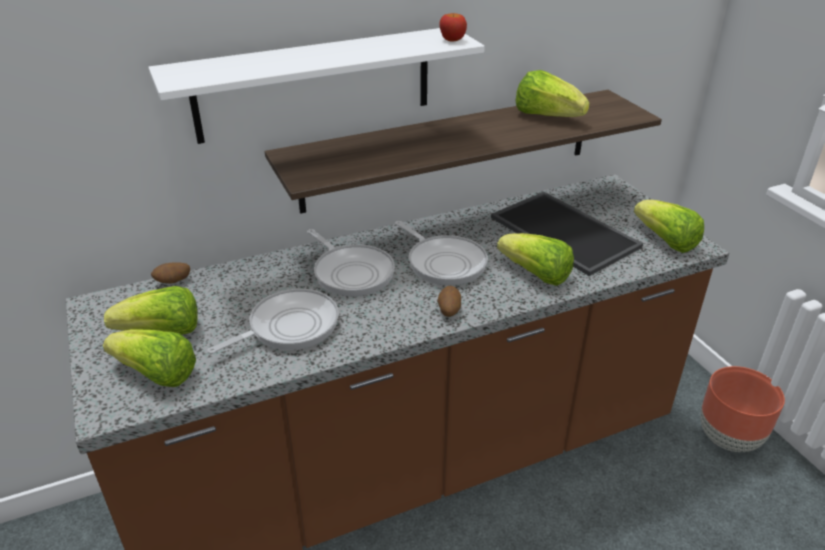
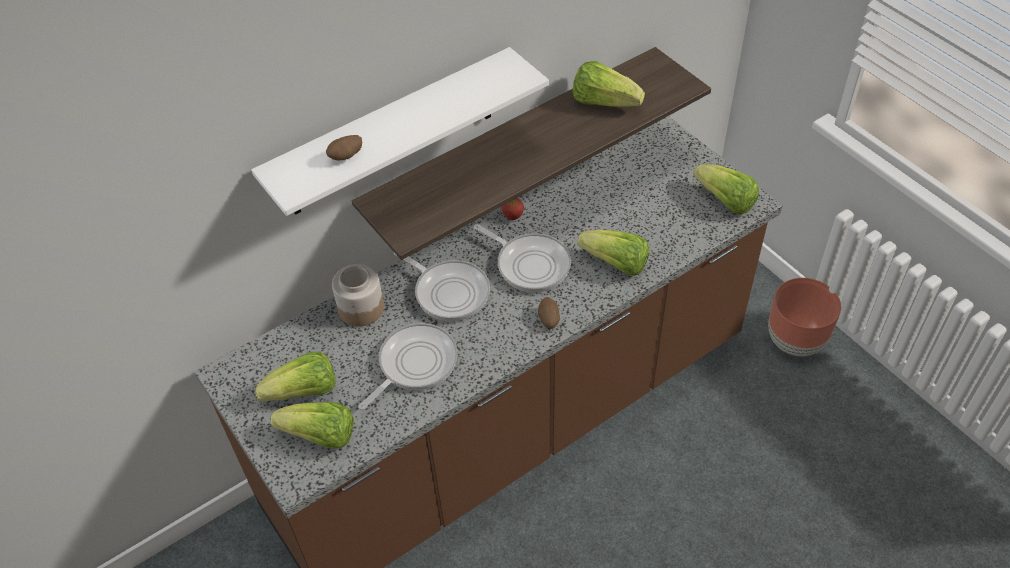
camera: 10 degrees left, 15 degrees up
potato [151,262,190,283] -> potato moved to [326,135,362,160]
apple [439,13,467,42] -> apple moved to [501,198,524,220]
tray [491,192,643,276] -> none
none -> jar [332,264,384,327]

